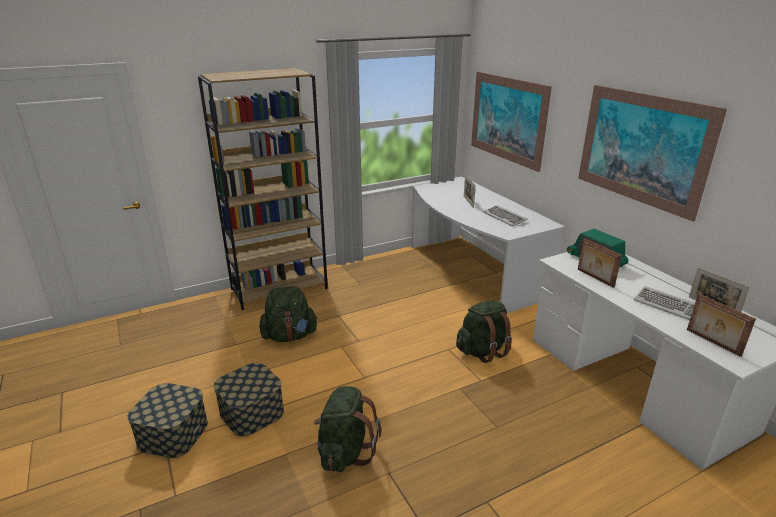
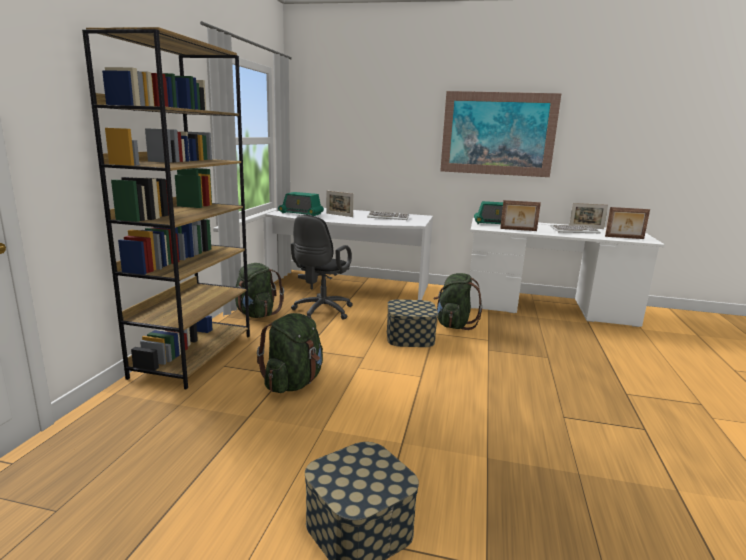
camera: 50 degrees left, 10 degrees down
storage box [214,363,284,436] -> storage box moved to [387,299,438,347]
green backpack [314,386,382,472] -> green backpack moved to [235,263,284,318]
picture [471,72,552,172] -> none
none -> radio [278,192,324,216]
none -> black office chair [291,214,353,320]

